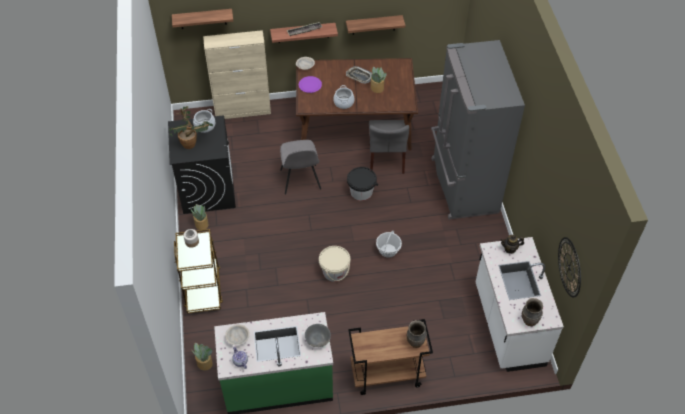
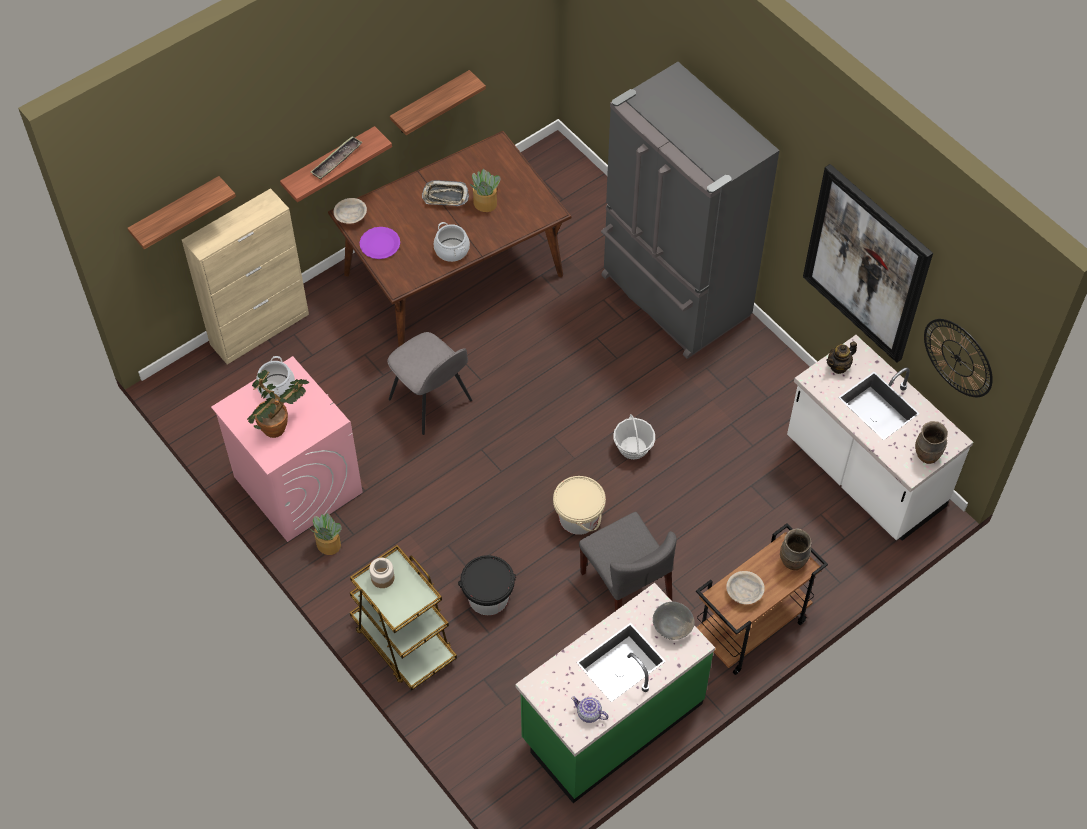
camera: 30 degrees left, 5 degrees up
black washing machine [168,116,236,214] -> pink washing machine [211,356,363,542]
potted plant [191,343,213,371] -> none
beige bowl [225,324,250,345] -> beige bowl moved to [726,571,765,604]
black bucket [347,167,378,201] -> black bucket moved to [458,555,516,615]
grey chair [369,120,409,174] -> grey chair moved to [579,512,677,611]
none -> picture [803,164,933,363]

